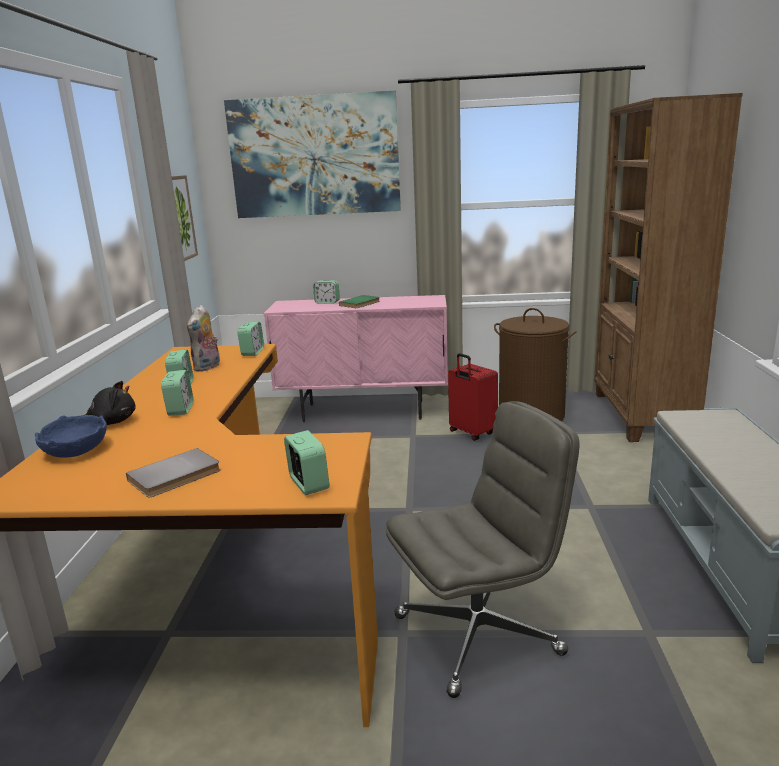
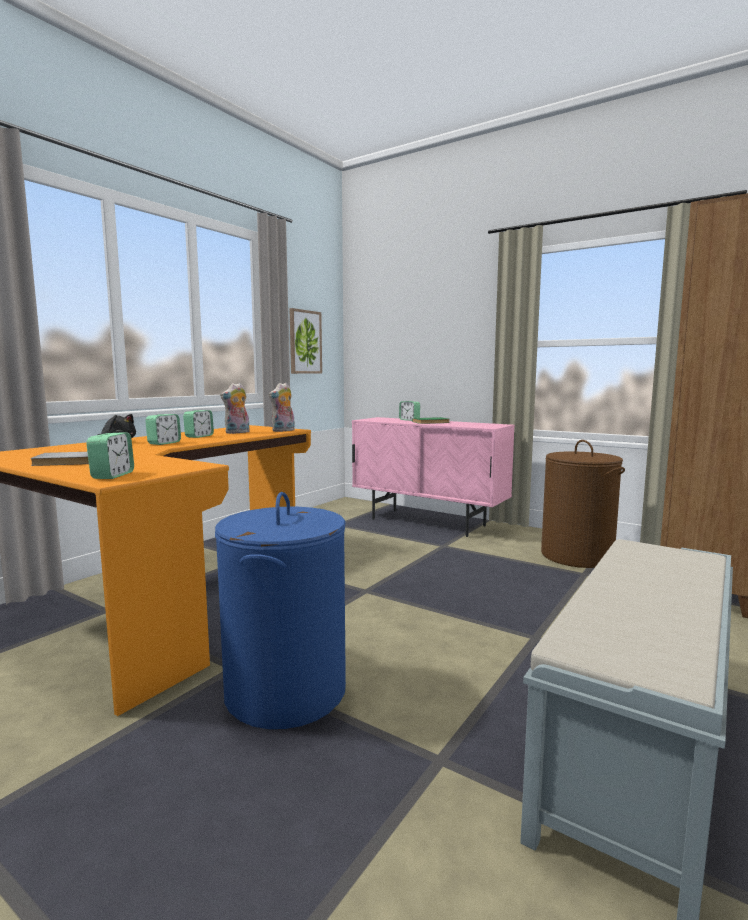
camera: 30 degrees right, 10 degrees down
blue bowl [35,415,107,458] -> none
picture [224,90,401,218] -> none
alarm clock [237,322,264,356] -> plush toy [269,383,295,432]
grey office chair [386,401,579,698] -> blue laundry basket [215,492,346,729]
red suitcase [448,353,498,441] -> none

